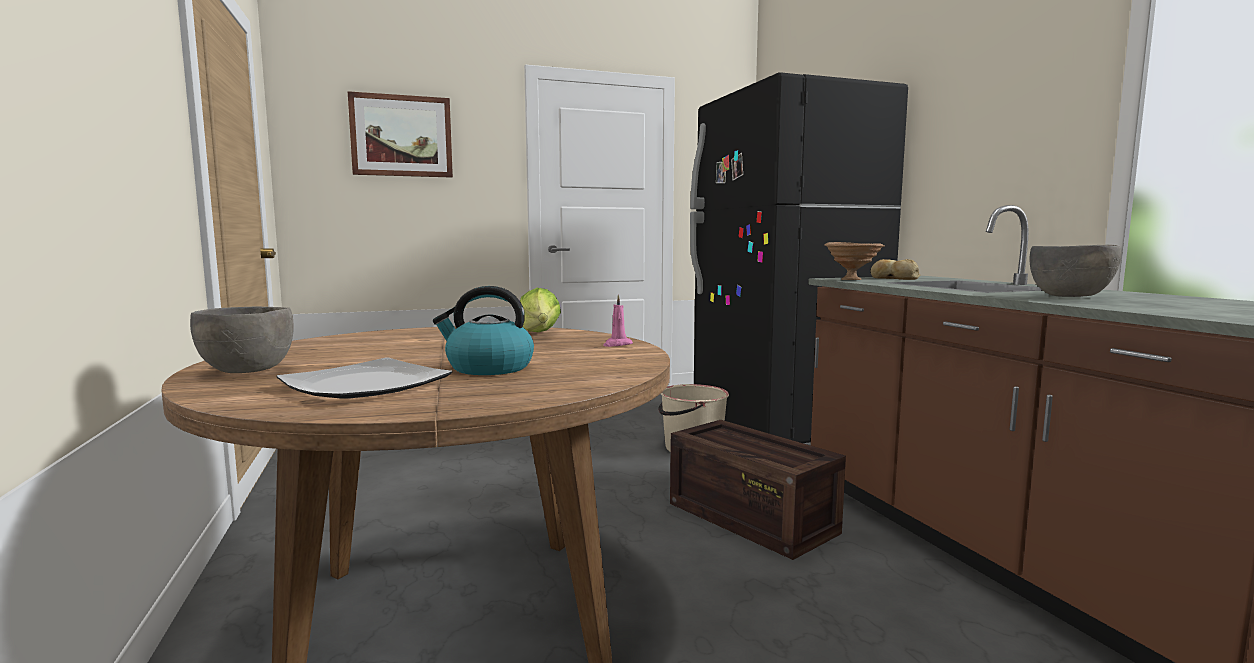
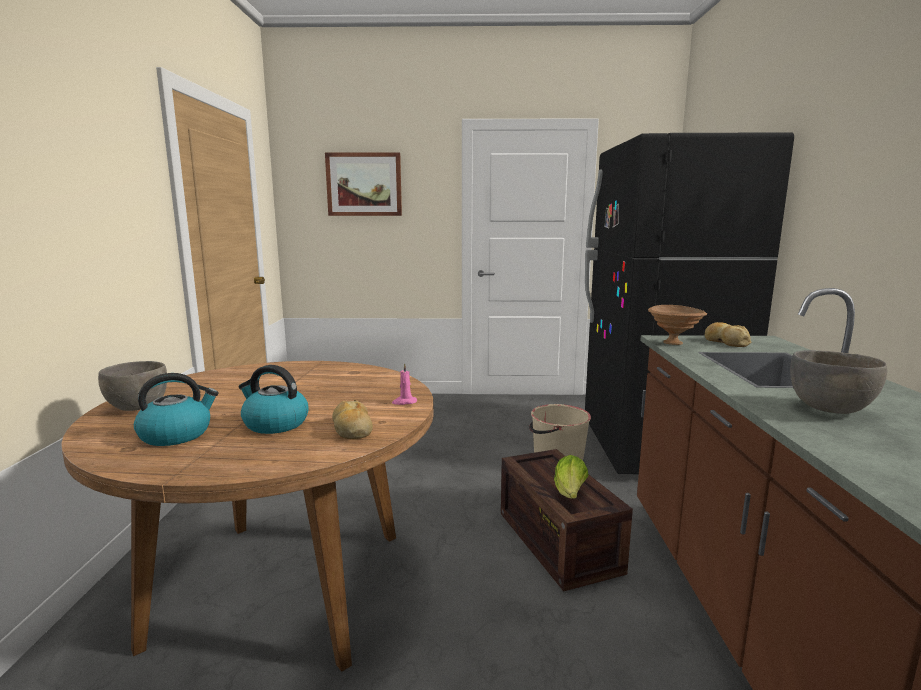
camera: 20 degrees right, 5 degrees up
plate [277,358,452,399] -> kettle [134,373,218,446]
lettuce [520,288,561,332] -> lettuce moved to [554,455,589,499]
none -> bread [332,400,373,439]

